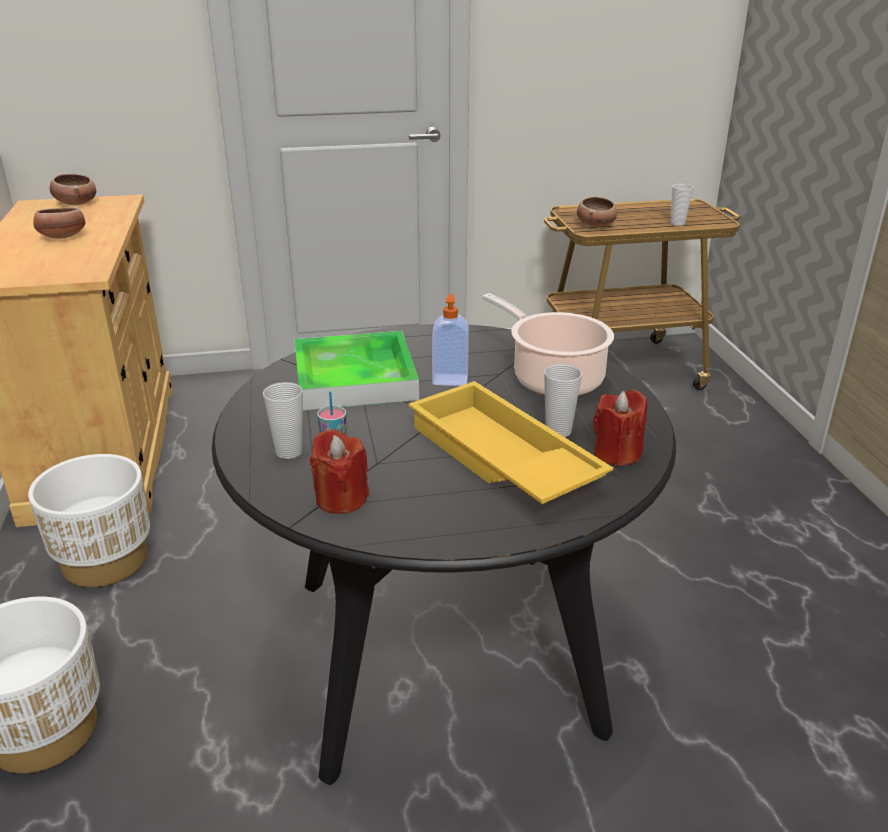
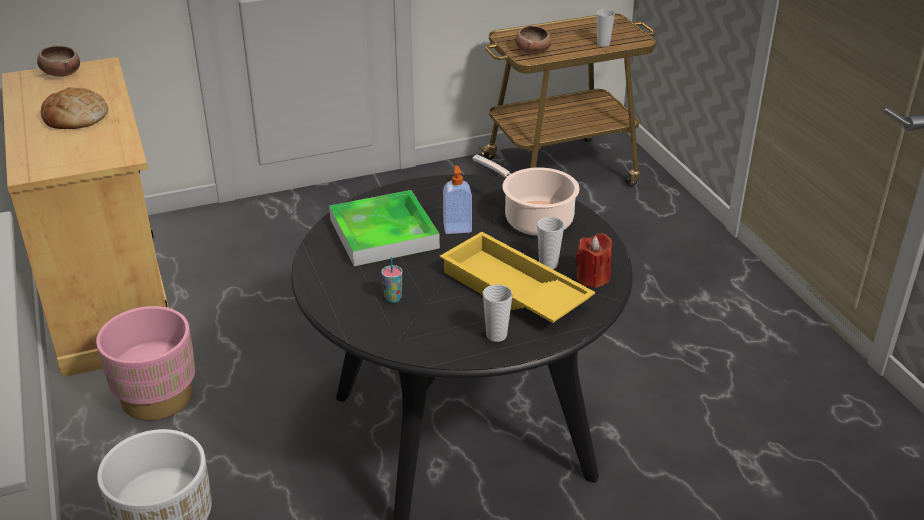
camera: 10 degrees left, 5 degrees up
white planter [28,454,150,587] -> pink planter [96,306,195,421]
bowl [33,207,86,239] -> bread [41,87,108,129]
cup [263,382,303,459] -> cup moved to [483,284,513,342]
red candle [310,429,369,514] -> none

